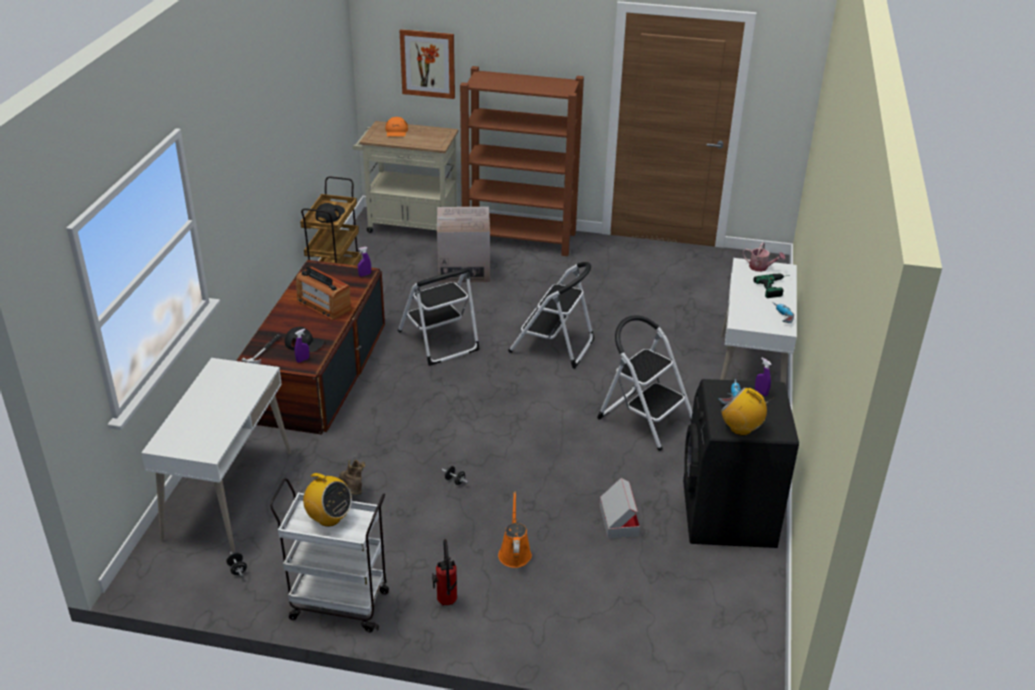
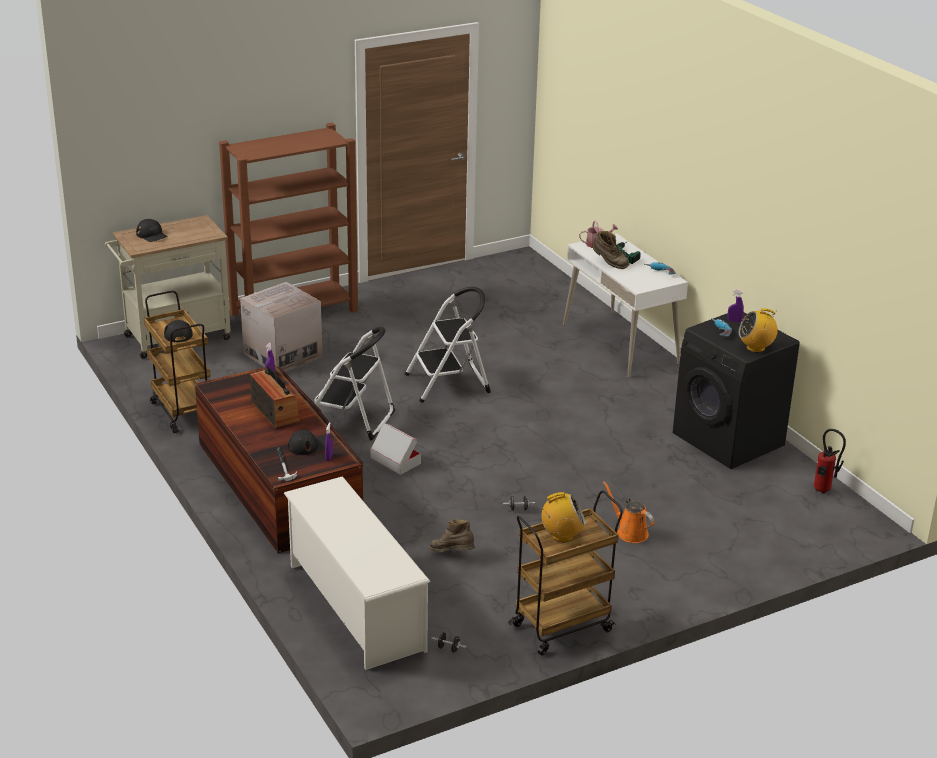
camera: 40 degrees left, 5 degrees down
white desk [141,358,291,553] -> white shoe rack [284,477,431,670]
white cart [270,478,389,633] -> brown cart [508,490,623,656]
radio [296,266,351,320] -> radio turned 120 degrees counterclockwise [250,365,300,428]
orange cap [385,117,408,137] -> black cap [136,219,168,242]
picture [400,29,455,99] -> none
fire extinguisher [432,539,457,606] -> fire extinguisher moved to [814,429,846,493]
step ladder [597,315,692,451] -> none
cardboard box [599,478,640,539] -> cardboard box moved to [370,423,421,475]
none -> brown boot [593,231,630,269]

